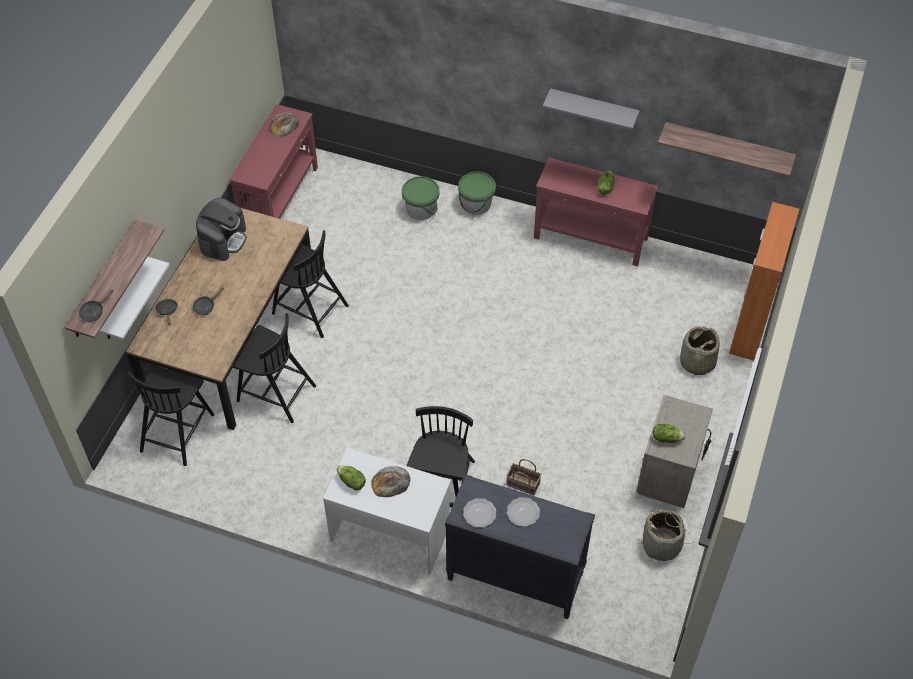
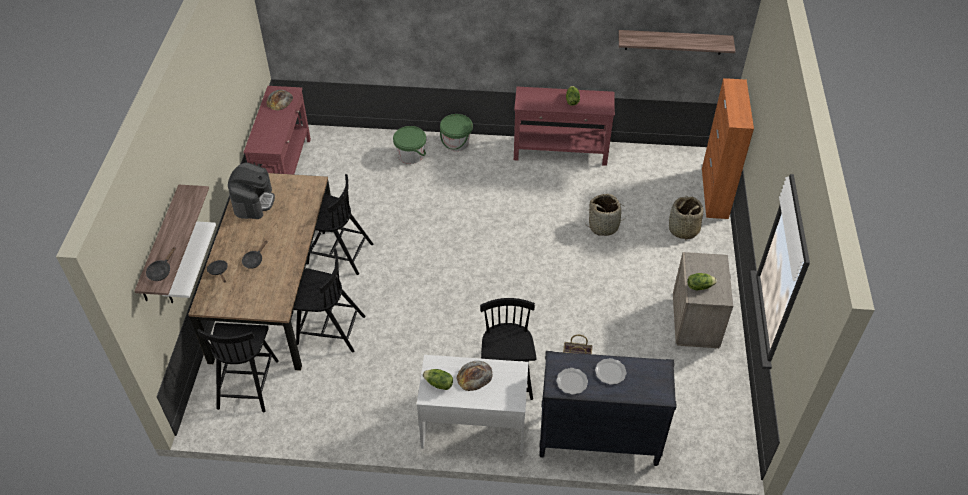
camera: 15 degrees left, 5 degrees down
grey shelf [542,88,640,130] -> none
basket [638,510,695,561] -> basket moved to [588,194,628,236]

